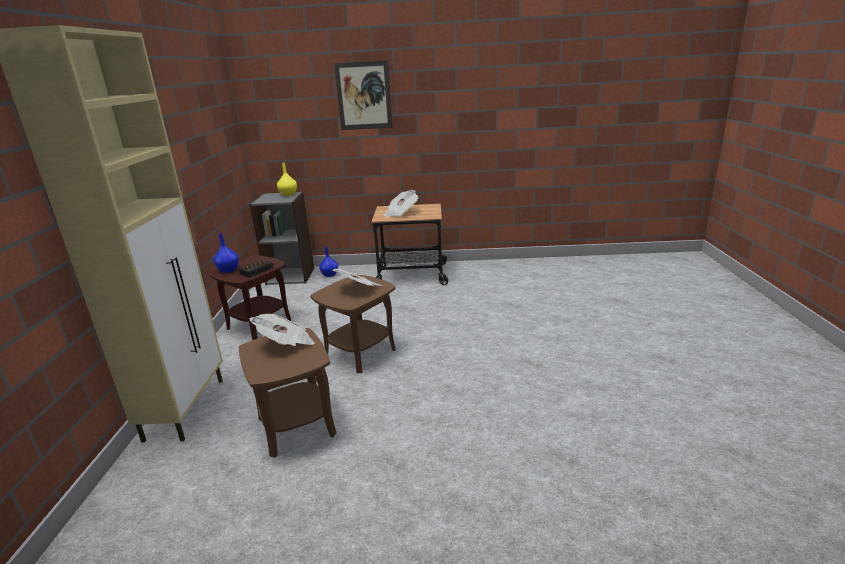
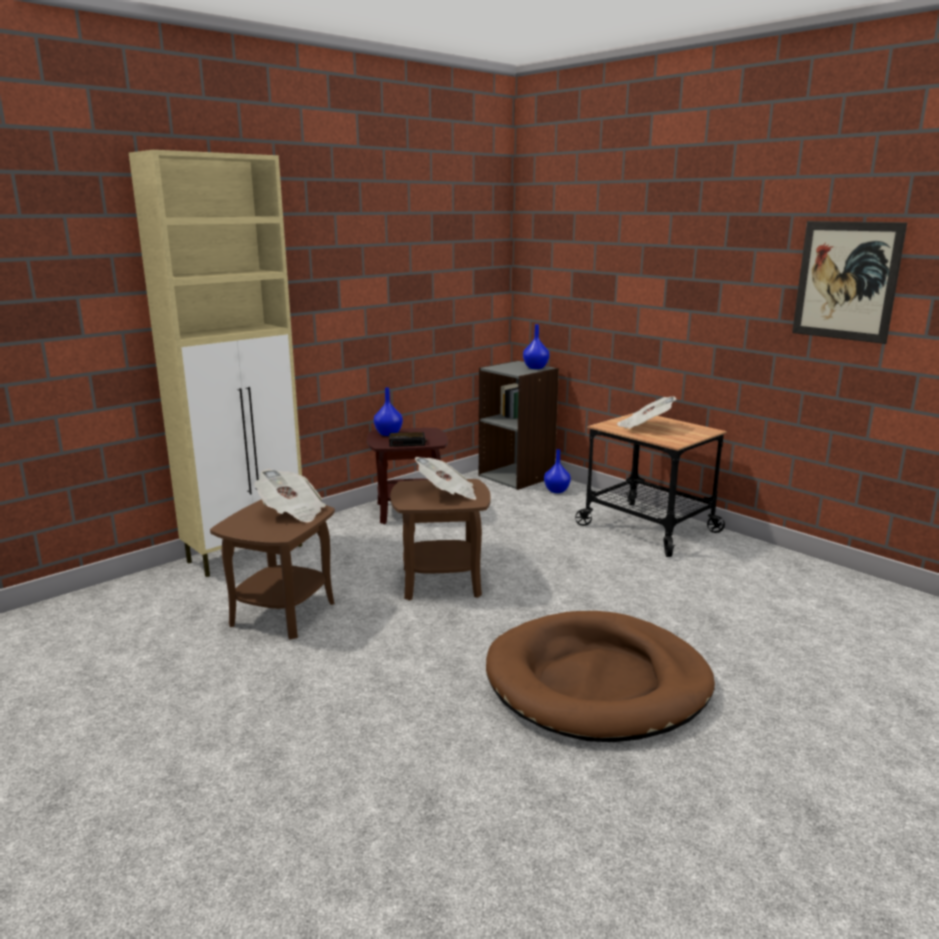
camera: 45 degrees right, 5 degrees down
yellow vase [277,163,297,196] -> blue vase [523,324,549,369]
picture [334,60,393,130] -> picture moved to [792,221,907,344]
none -> brown dog bed [486,611,715,742]

